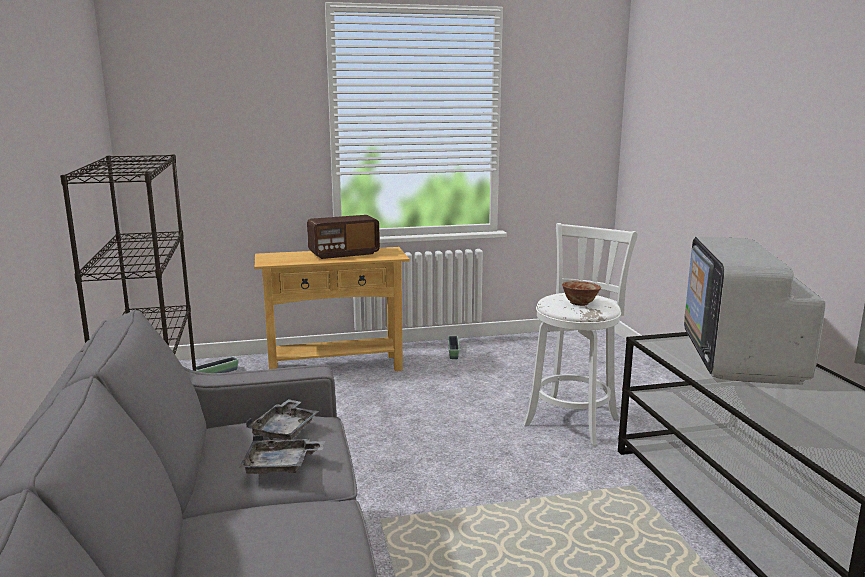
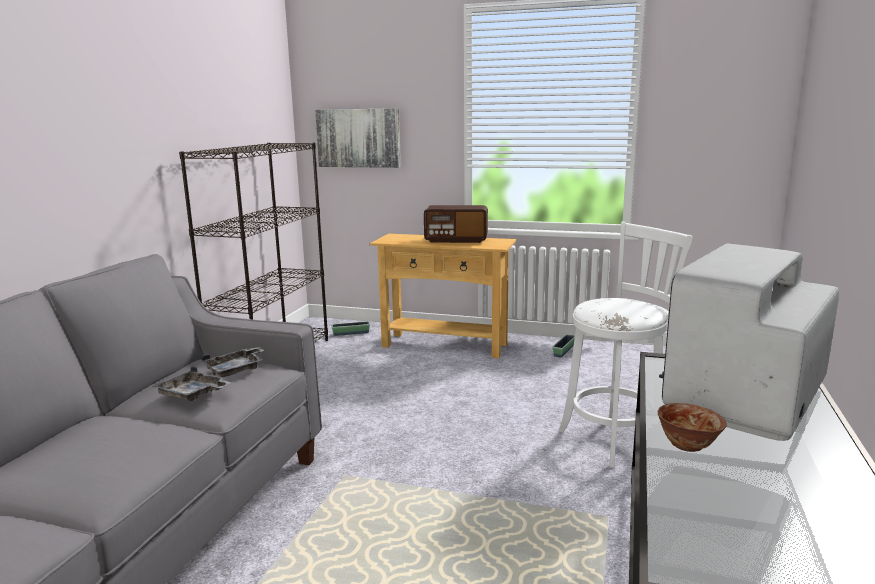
camera: 30 degrees right, 0 degrees up
bowl [562,281,601,306] -> bowl moved to [658,403,727,452]
none -> picture [315,108,401,168]

